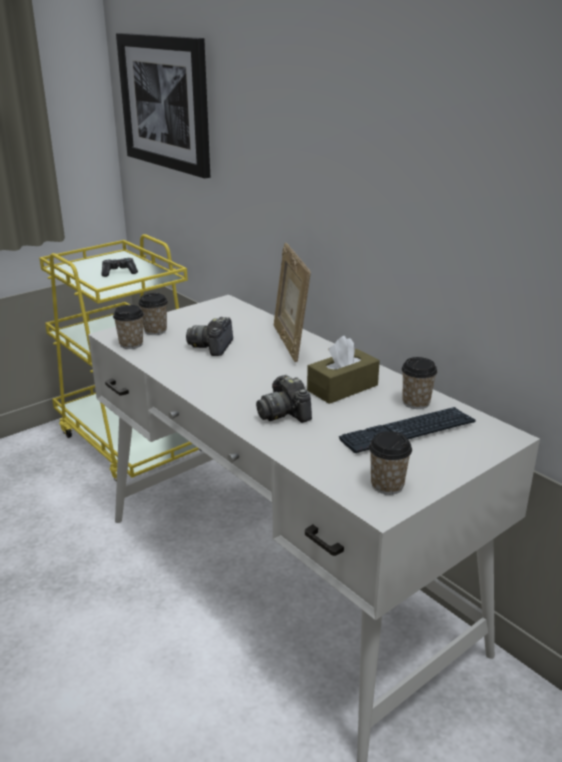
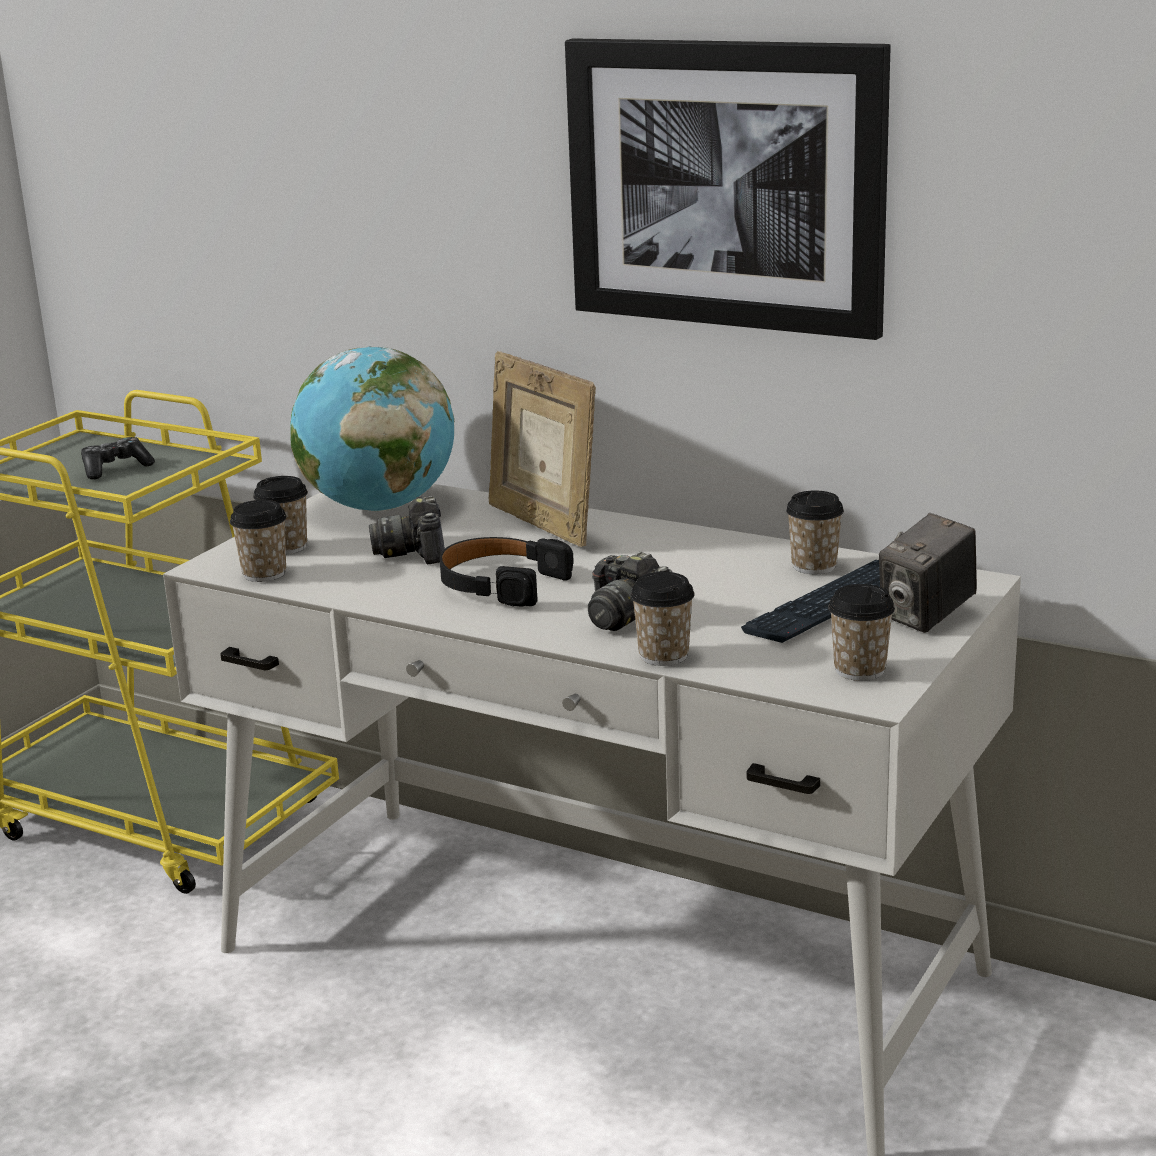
camera: 20 degrees left, 5 degrees down
picture [116,33,210,179] -> picture moved to [565,38,891,340]
brown tissue box [307,336,380,404] -> none
none -> globe [290,346,454,511]
none -> black headphones [440,537,574,606]
none -> cup [630,572,695,666]
none -> camera [879,513,977,633]

